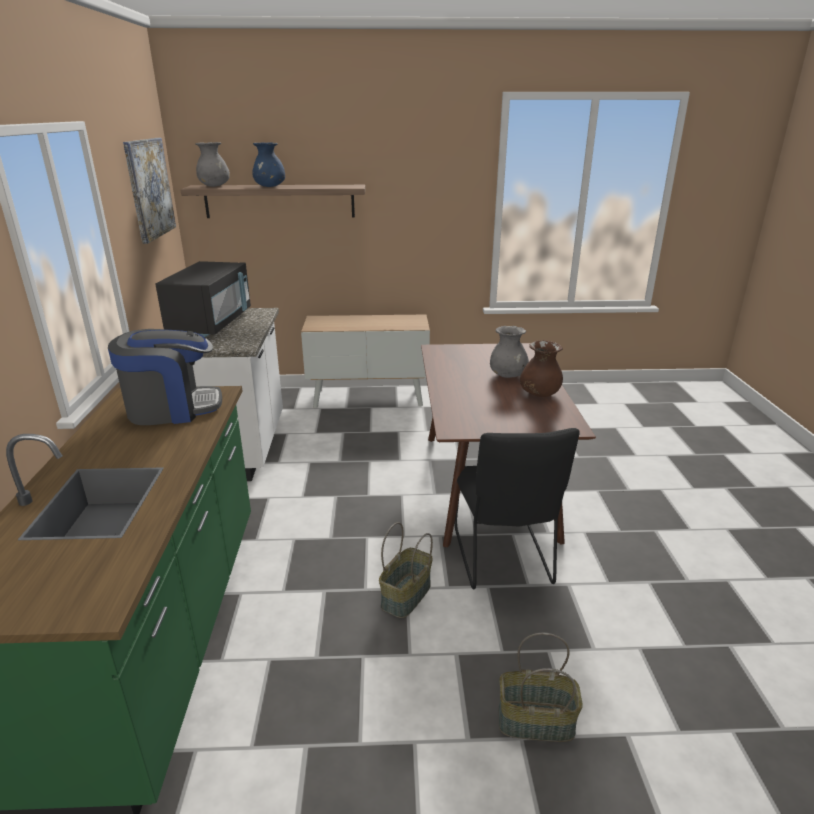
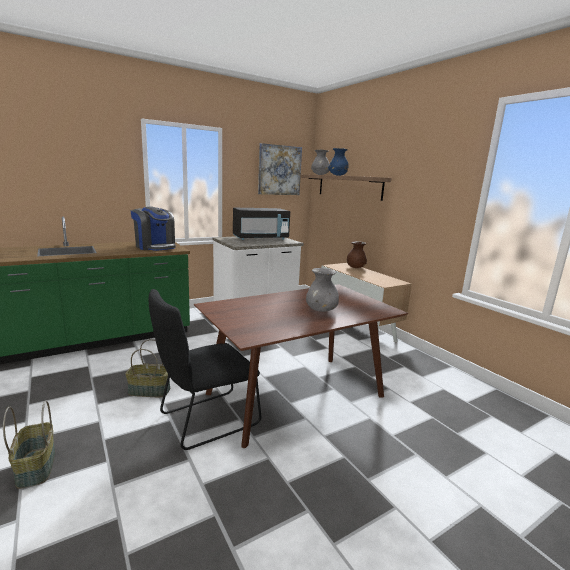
camera: 60 degrees right, 10 degrees down
brown vase [520,340,563,397] -> brown vase moved to [347,241,367,268]

